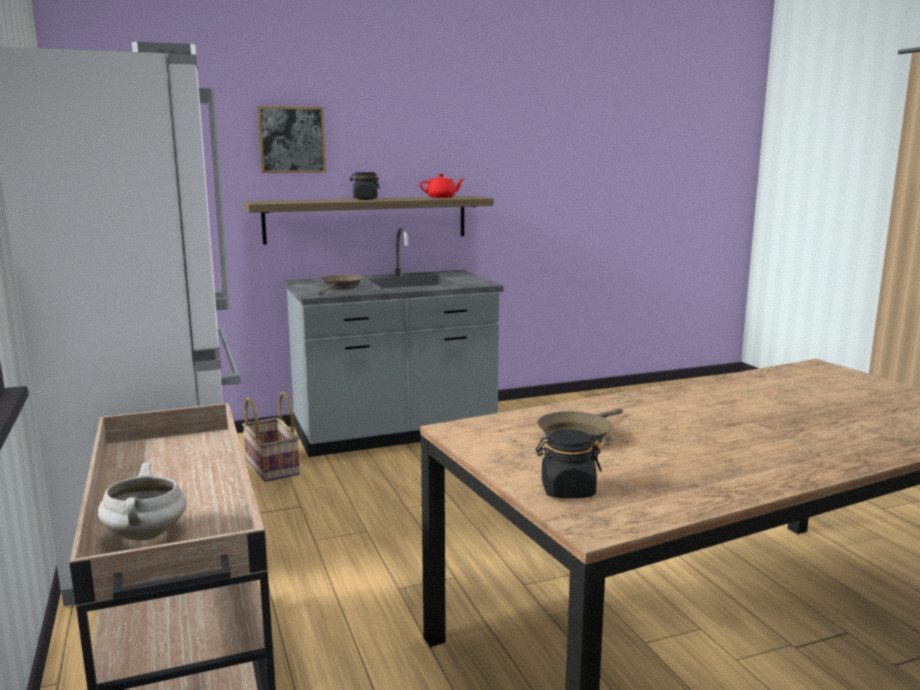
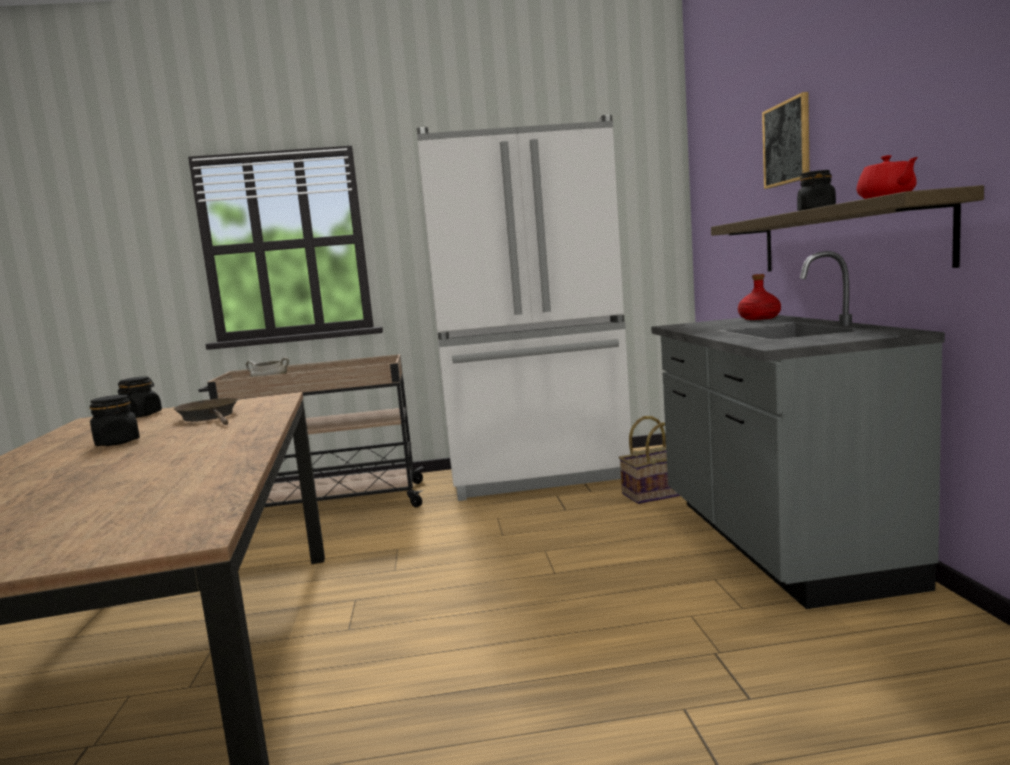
camera: 105 degrees right, 5 degrees down
brown frying pan [319,275,363,295] -> none
none -> black jar [89,395,140,446]
none -> red bottle [738,274,781,320]

